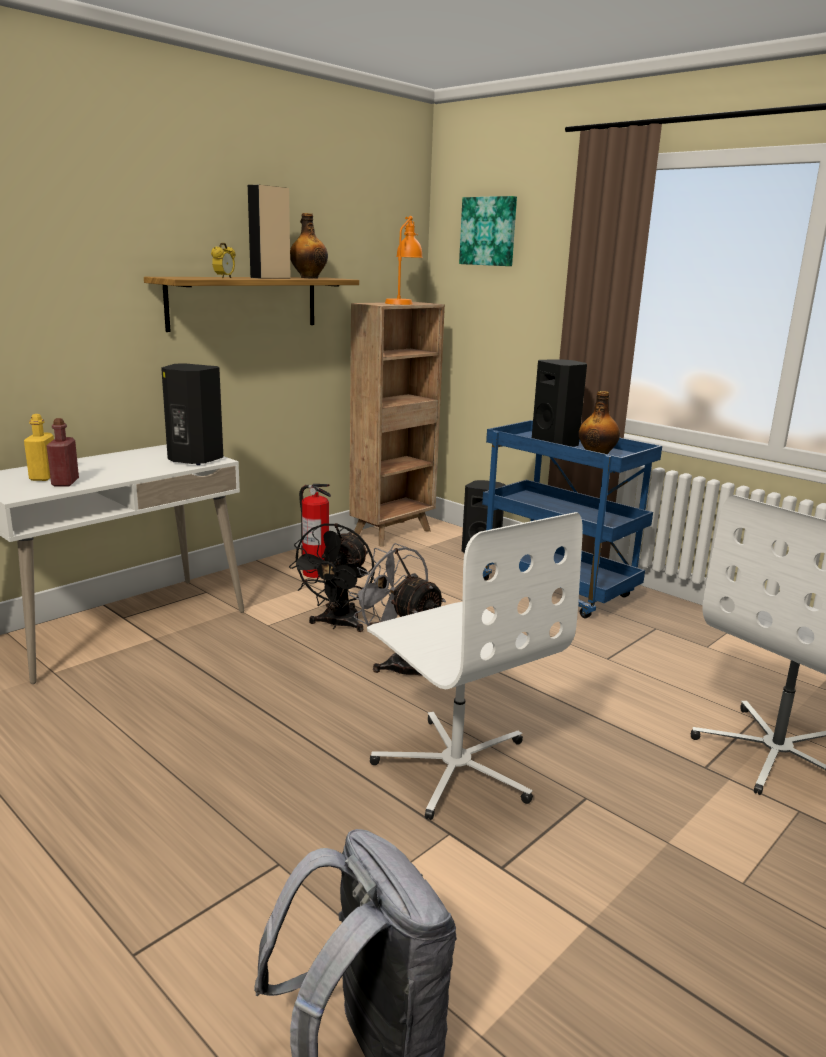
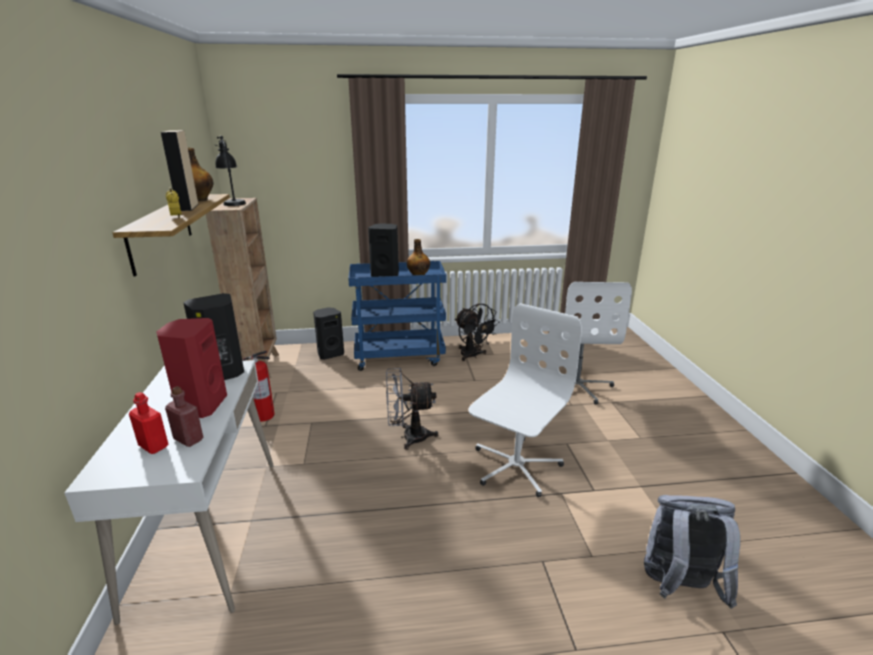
camera: 50 degrees left, 5 degrees up
yellow bottle [24,414,54,481] -> red bottle [129,392,168,454]
black fan [289,523,375,632] -> black fan moved to [455,304,500,361]
white office chair [367,512,583,820] -> white office chair turned 60 degrees counterclockwise [468,303,582,497]
orange table lamp [385,216,423,305] -> black table lamp [215,136,246,206]
picture [459,196,517,266] -> none
none -> red speaker [156,318,227,418]

